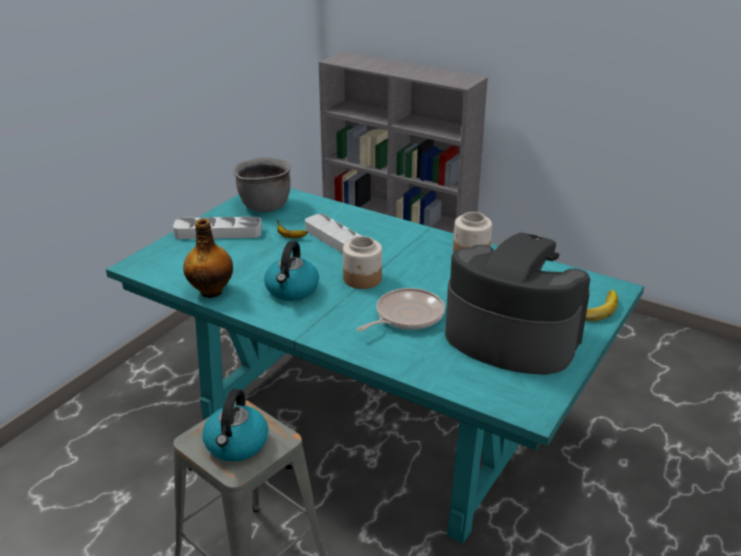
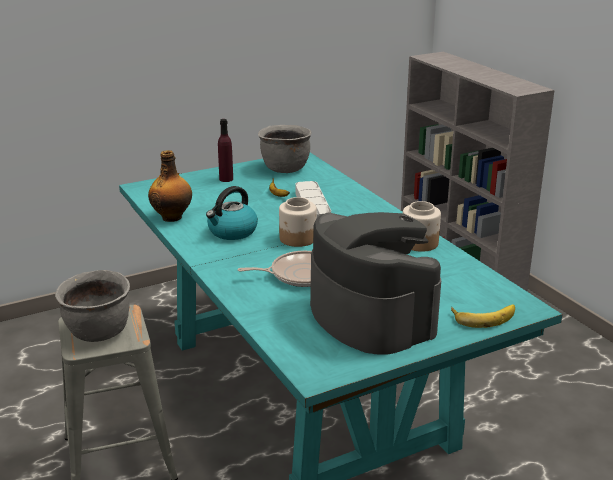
camera: 30 degrees right, 5 degrees down
grey tray [173,217,262,239] -> purple bottle [218,119,233,182]
kettle [202,389,268,461] -> grey cooking pot [55,270,130,342]

